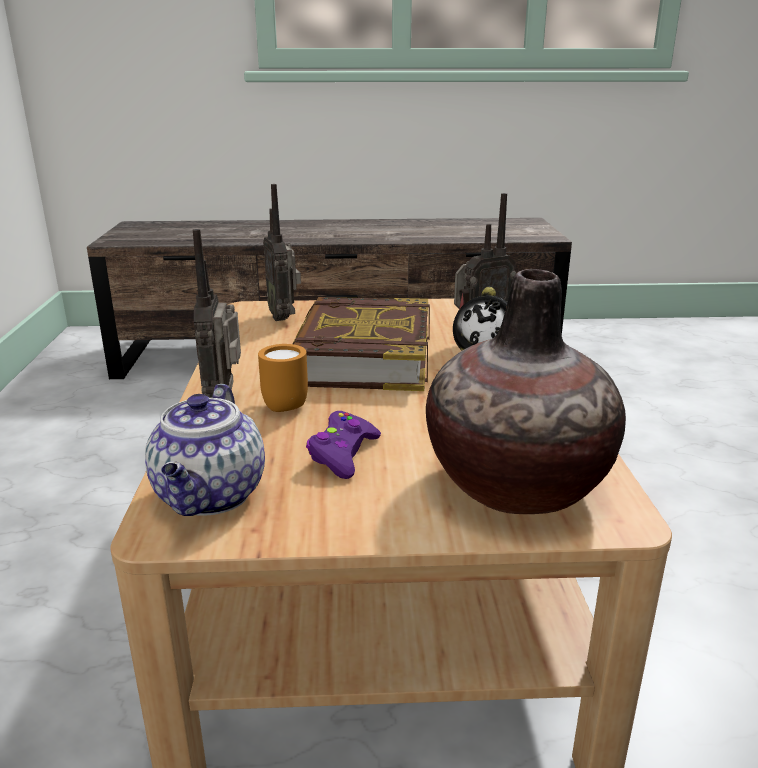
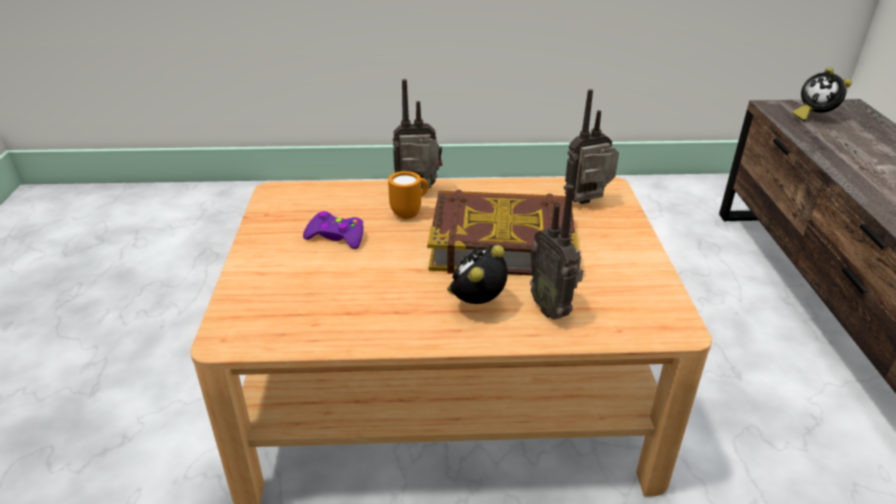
camera: 90 degrees right, 10 degrees up
teapot [145,384,265,516] -> none
vase [426,269,626,514] -> none
none -> alarm clock [793,67,852,121]

